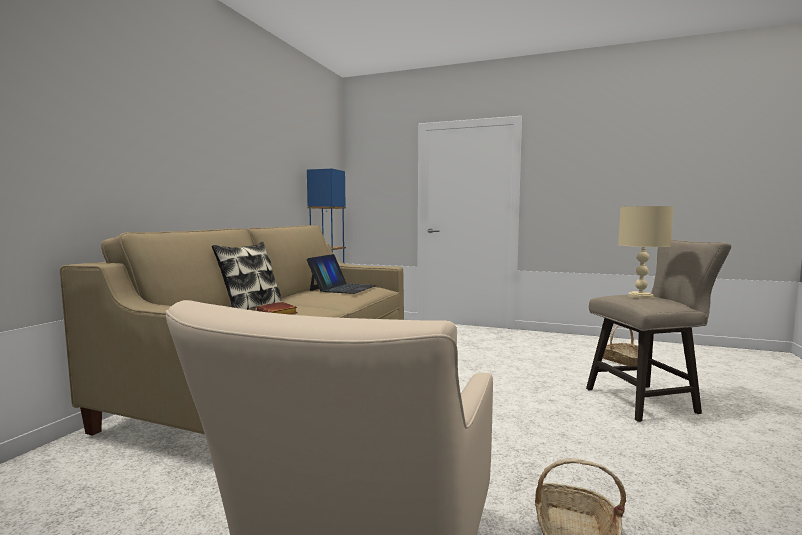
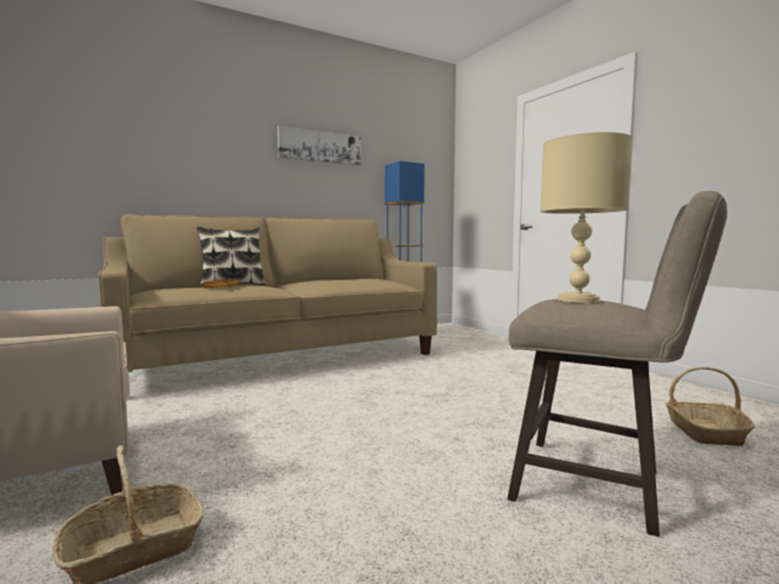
camera: 40 degrees right, 0 degrees up
laptop [306,254,377,294] -> none
none -> picture [277,126,361,165]

